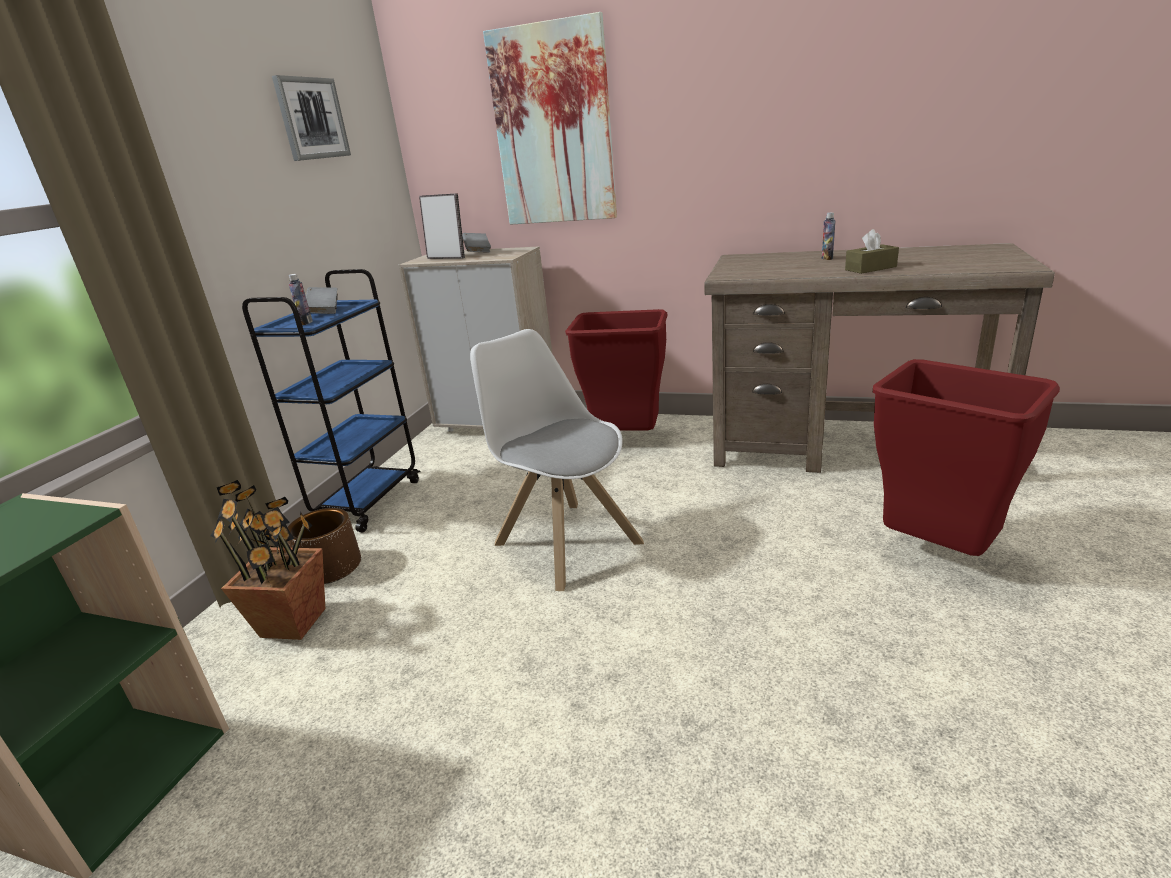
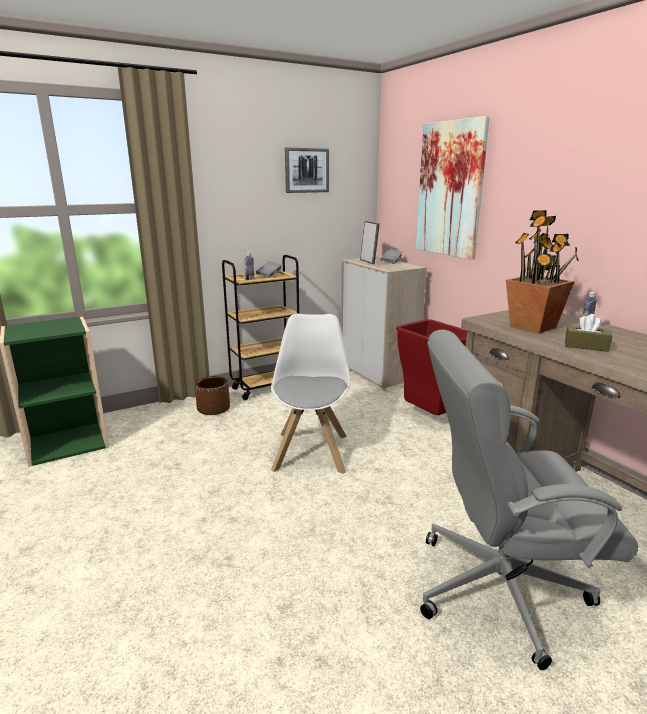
camera: 40 degrees right, 5 degrees down
potted plant [211,480,325,640] -> potted plant moved to [506,210,579,334]
blue cart [242,269,421,533] -> brown cart [222,255,299,400]
red trash can [873,359,1060,556] -> grey office chair [420,330,638,670]

